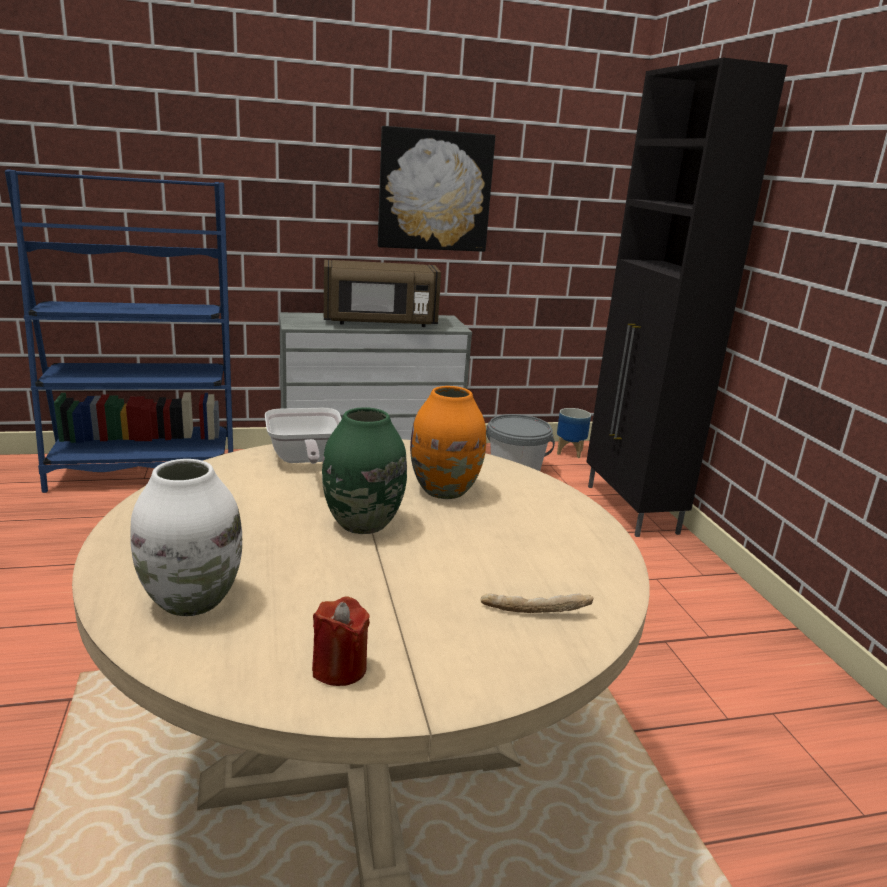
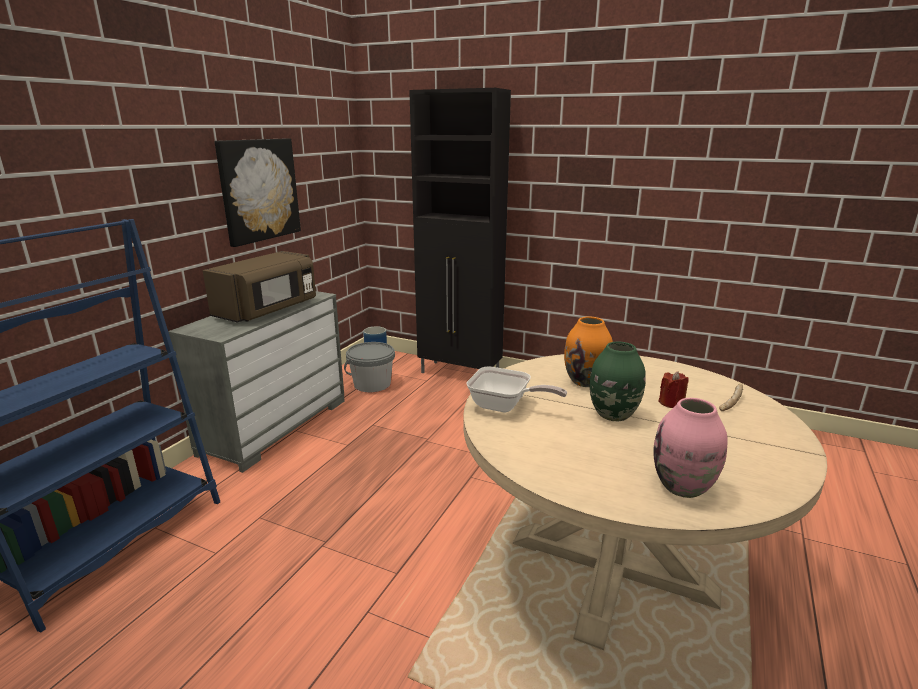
camera: 50 degrees left, 0 degrees up
white vase [130,459,242,616] -> pink vase [653,398,728,498]
red candle [312,596,370,686] -> red candle moved to [658,371,689,408]

